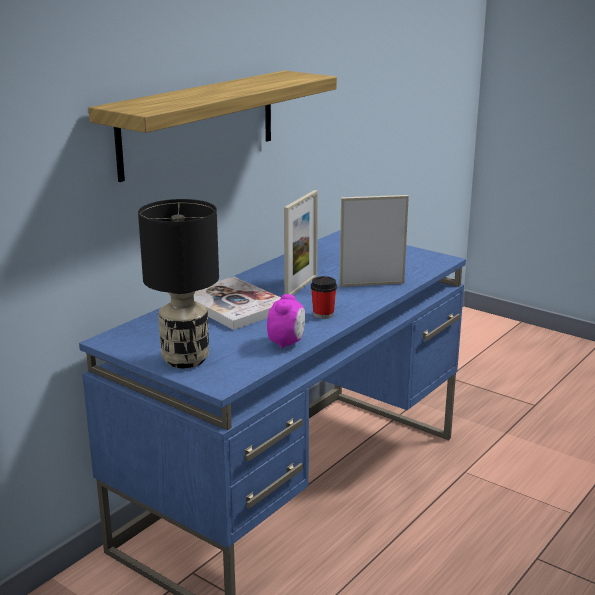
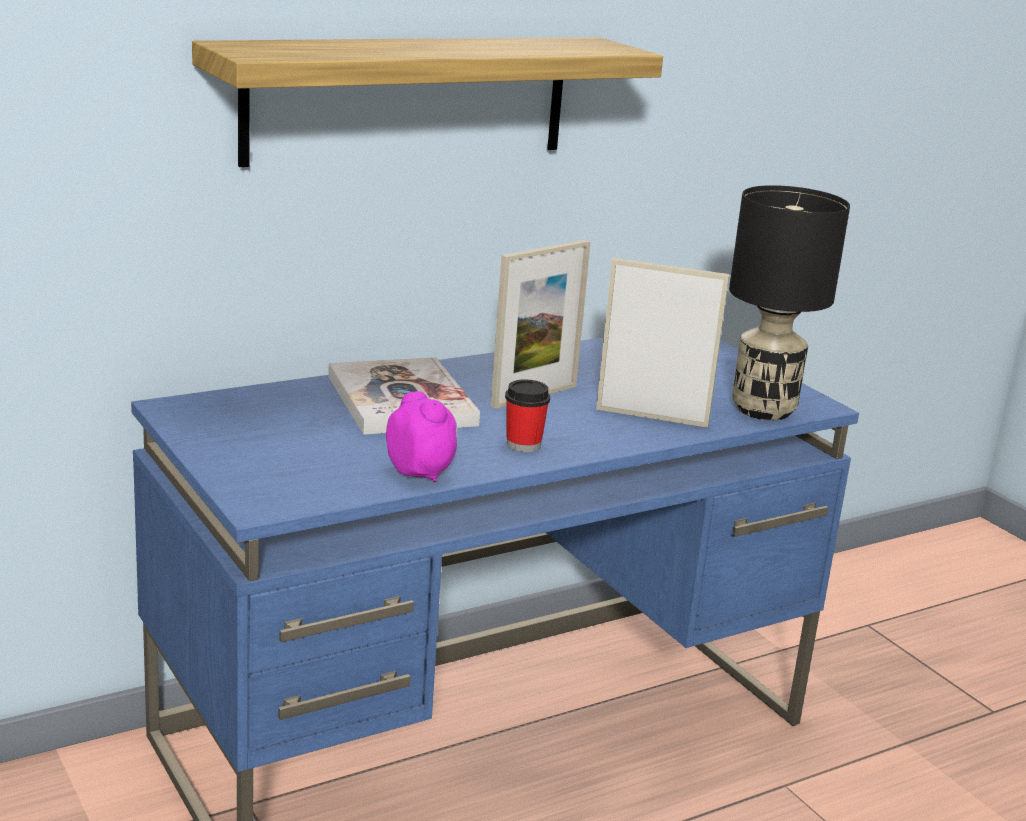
camera: 20 degrees right, 0 degrees up
black table lamp [138,199,219,369] -> black table lamp moved to [729,185,850,420]
alarm clock [267,294,305,349] -> alarm clock turned 75 degrees counterclockwise [386,391,457,482]

